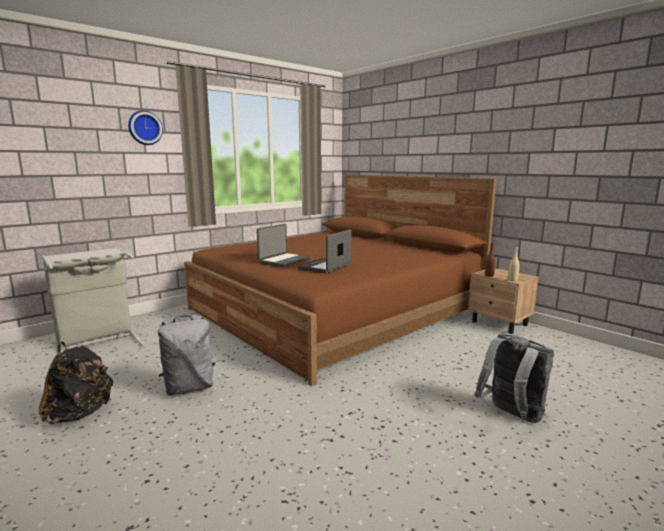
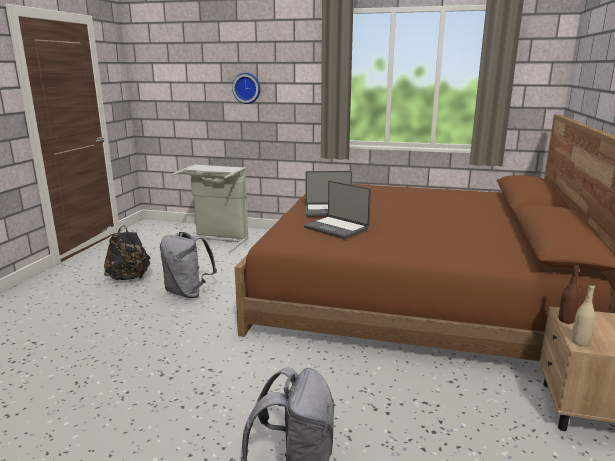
camera: 55 degrees right, 5 degrees up
wall clock [128,110,163,145] -> wall clock moved to [232,73,261,104]
laptop [298,230,351,273] -> laptop turned 135 degrees counterclockwise [304,180,371,239]

